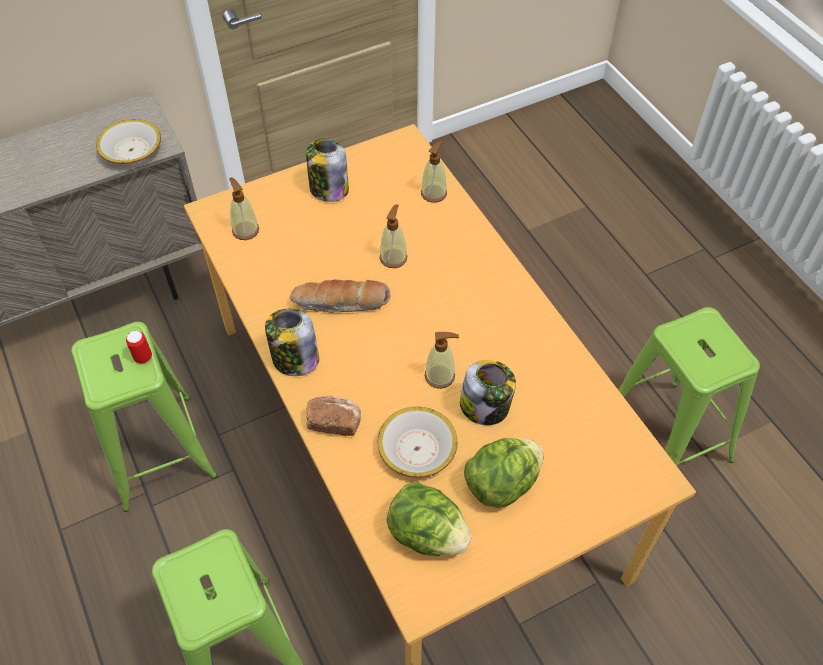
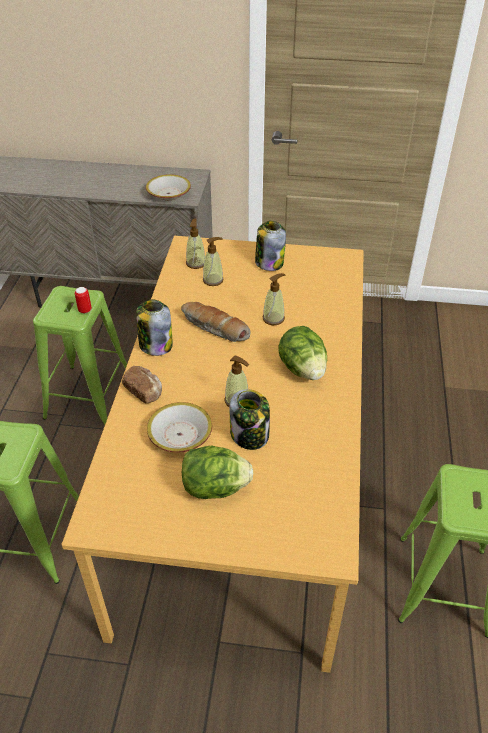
camera: 35 degrees right, 10 degrees down
lettuce [386,482,472,556] -> lettuce moved to [278,326,327,380]
soap dispenser [421,141,447,203] -> soap dispenser moved to [203,237,224,286]

